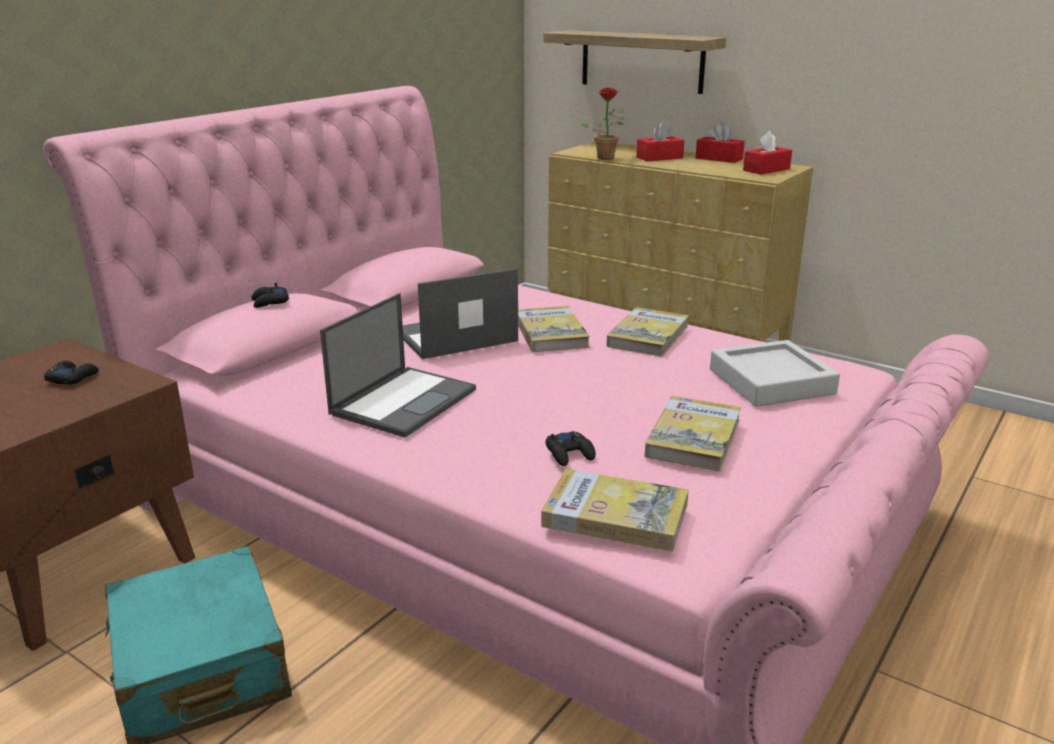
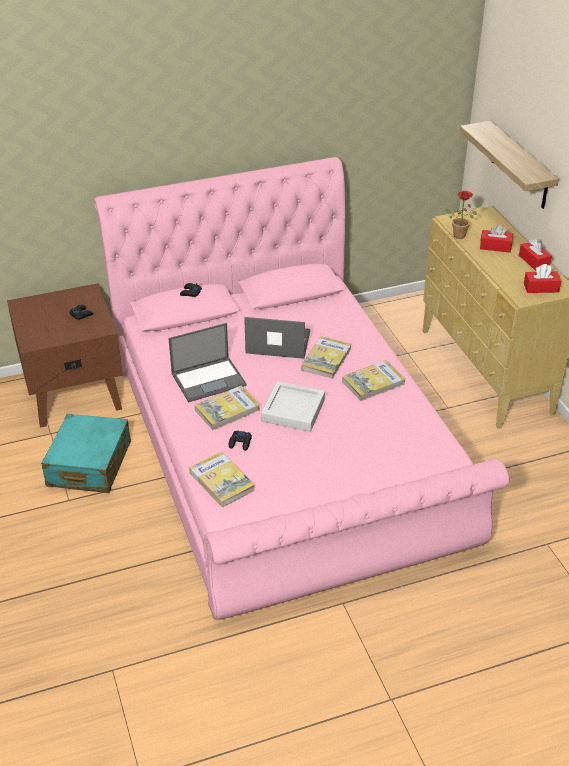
camera: 35 degrees right, 15 degrees up
book [645,396,741,471] -> book moved to [195,386,260,430]
grey tray [710,340,840,407] -> grey tray moved to [261,381,325,432]

